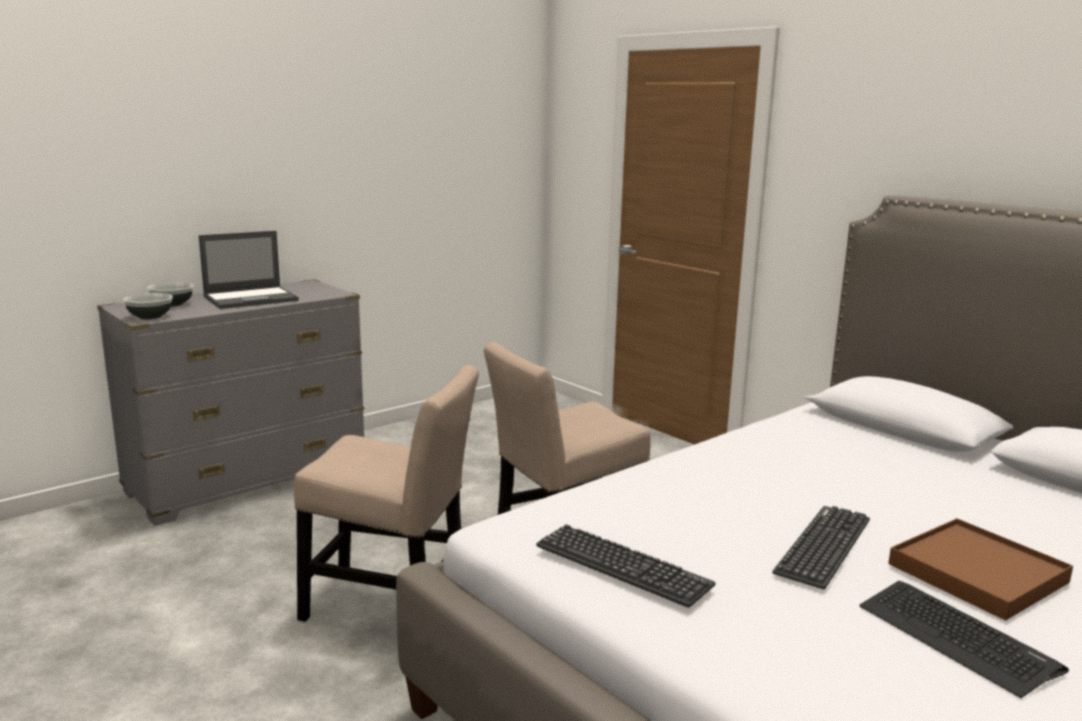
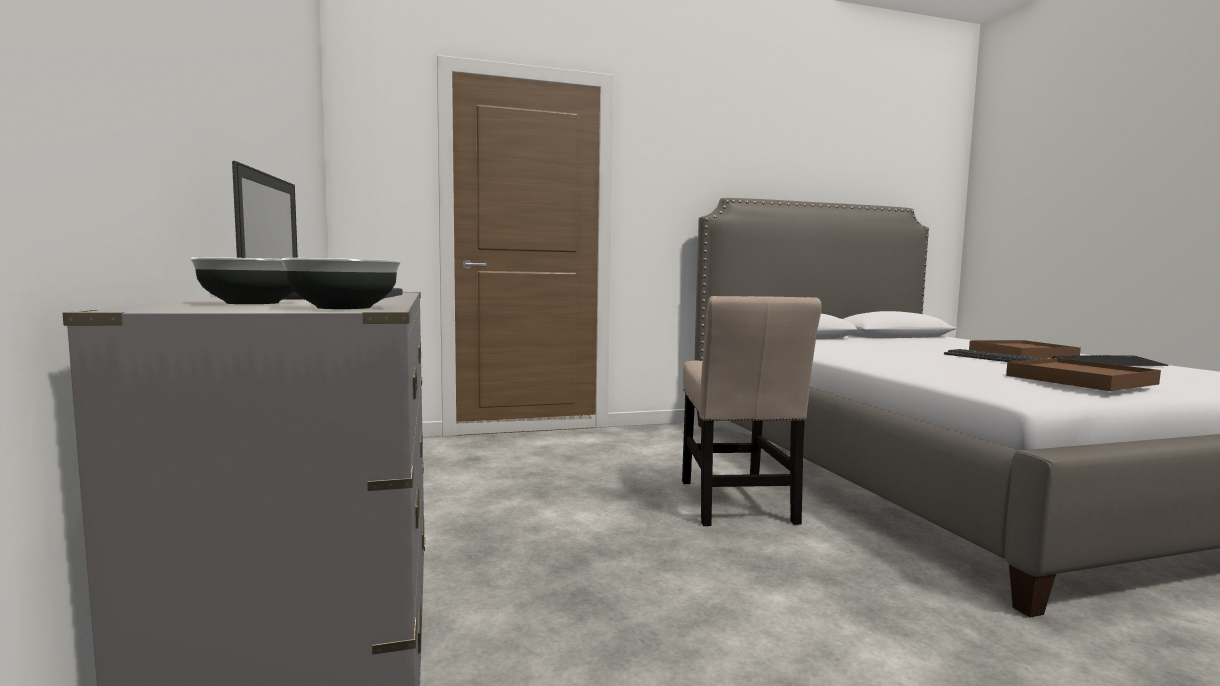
camera: 65 degrees left, 10 degrees down
beige chair [294,365,479,622] -> none
keyboard [536,524,716,608] -> brown tray [1006,358,1161,391]

